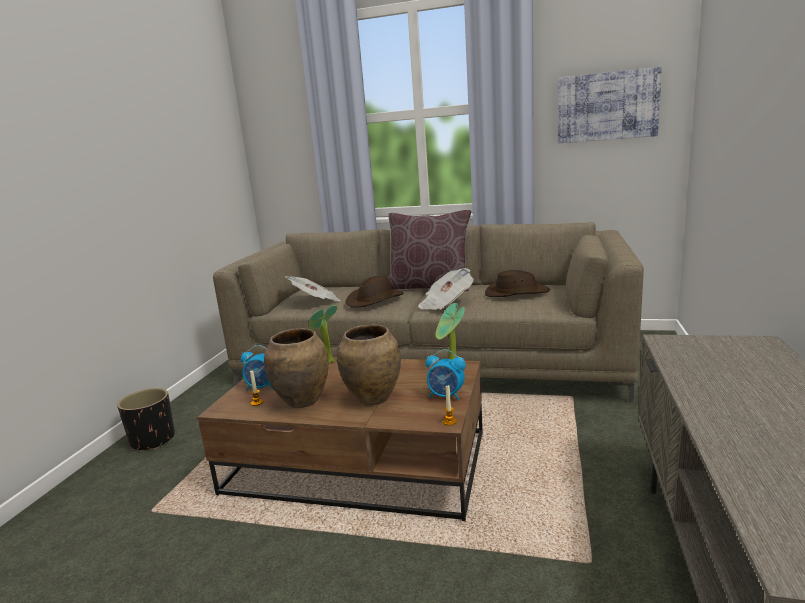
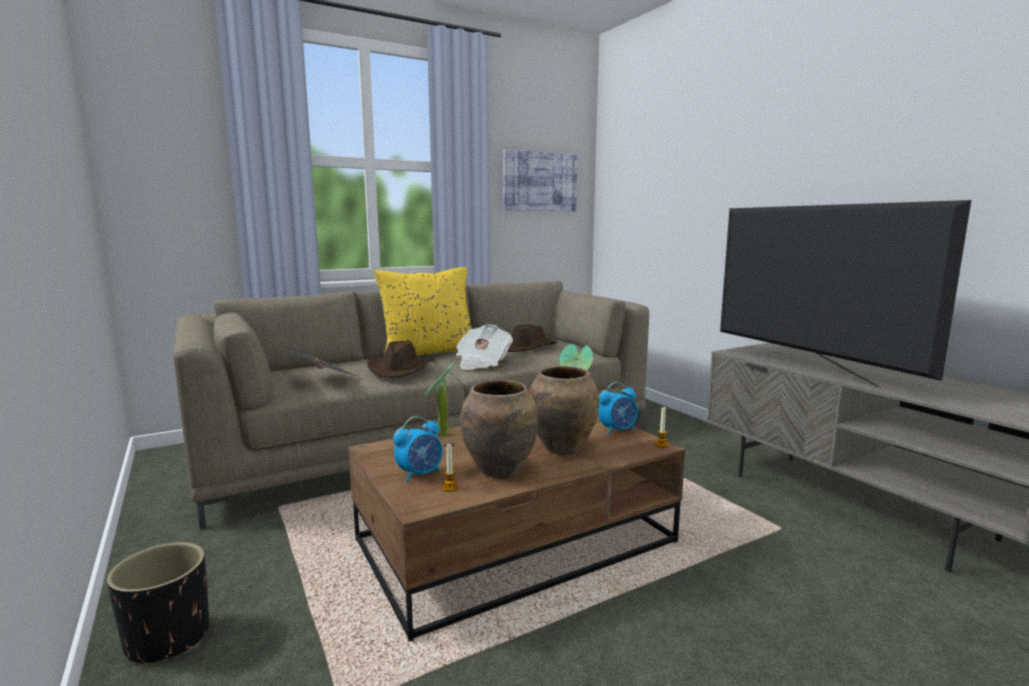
camera: 45 degrees left, 5 degrees down
brown pillow [388,210,471,291] -> yellow pillow [374,267,472,356]
none -> television [720,200,971,389]

